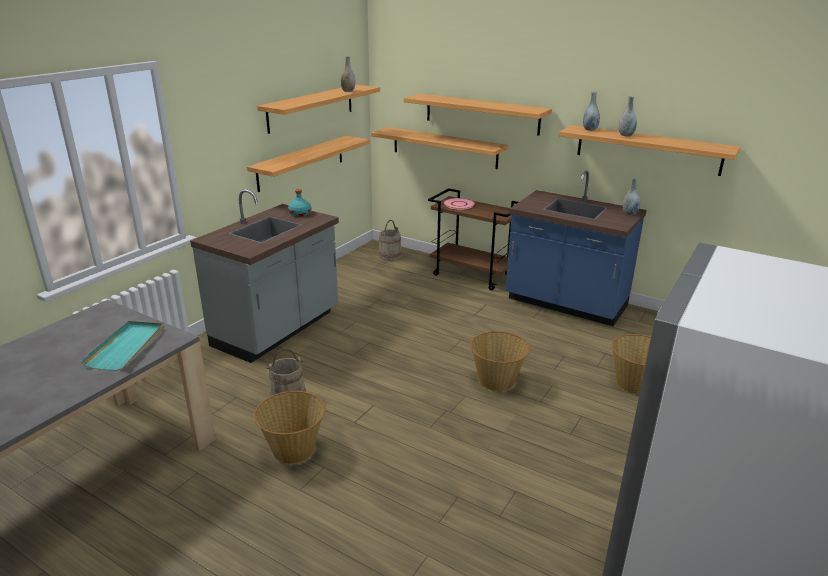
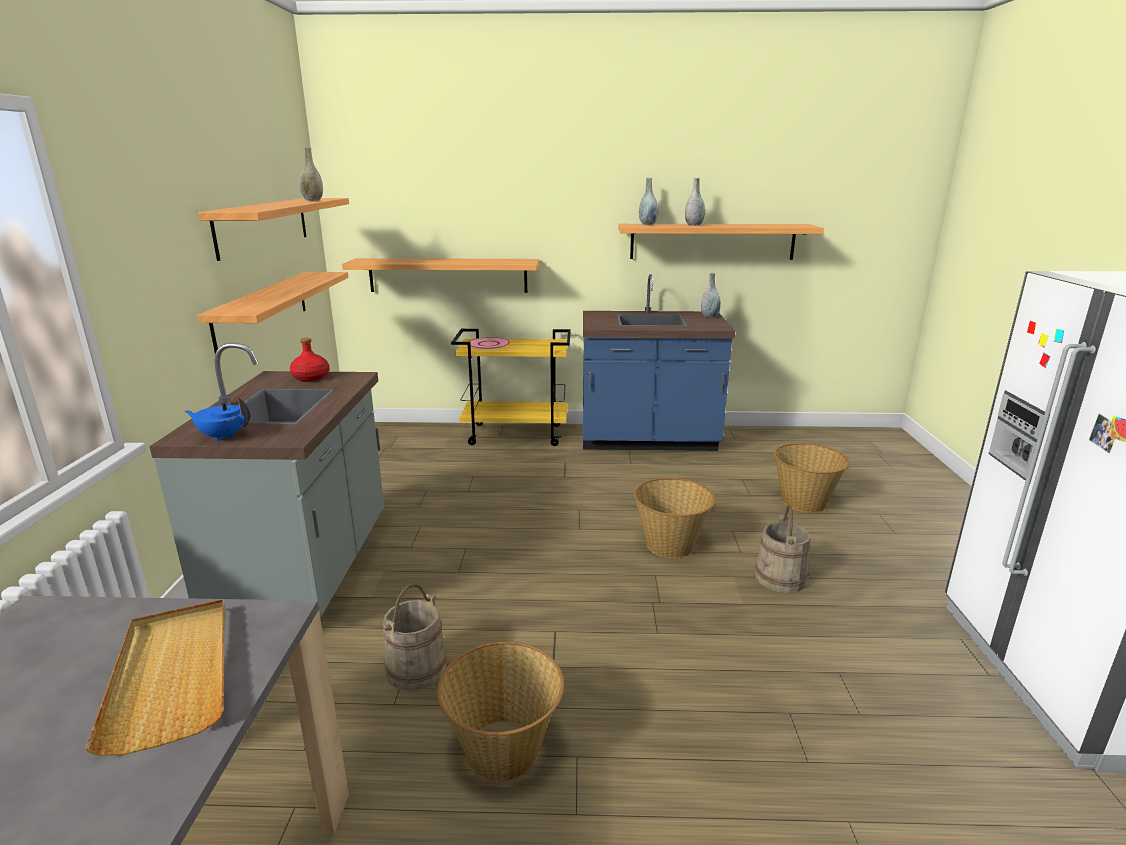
camera: 30 degrees left, 5 degrees down
turquoise tray [80,321,164,370] -> beige tray [85,599,226,756]
turquoise bottle [288,189,311,216] -> red bottle [290,338,330,381]
beige bucket [378,220,402,261] -> beige bucket moved to [755,505,811,593]
shelf [404,94,552,136] -> none
brown cart [428,188,518,291] -> yellow cart [451,329,571,446]
none -> blue teapot [185,398,250,441]

